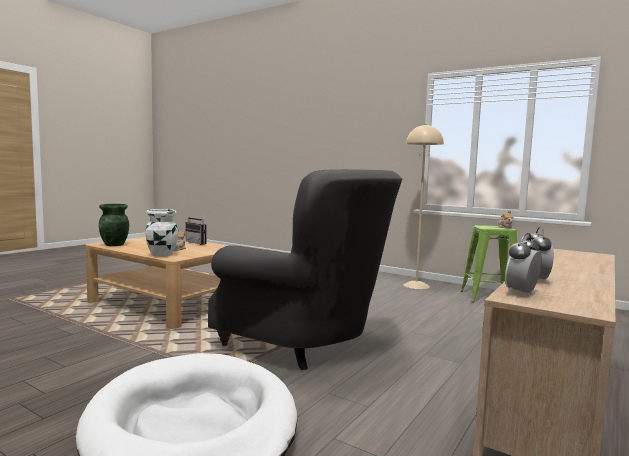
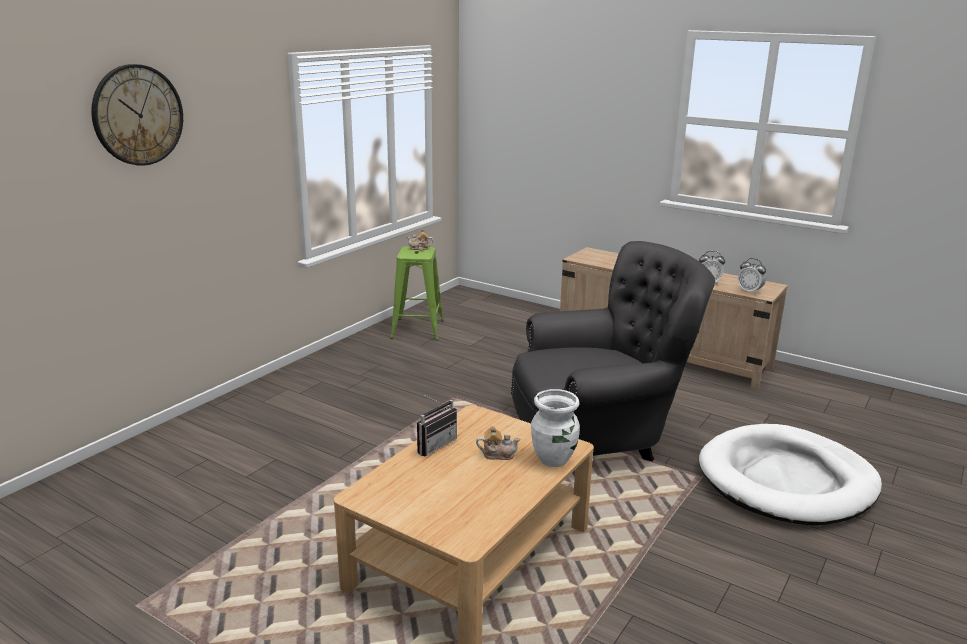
camera: 90 degrees left, 15 degrees up
green vase [99,204,129,246] -> none
grey armchair [208,169,403,370] -> grey armchair turned 45 degrees clockwise [511,241,715,462]
beige floor lamp [404,124,444,289] -> none
none -> wall clock [91,64,183,166]

